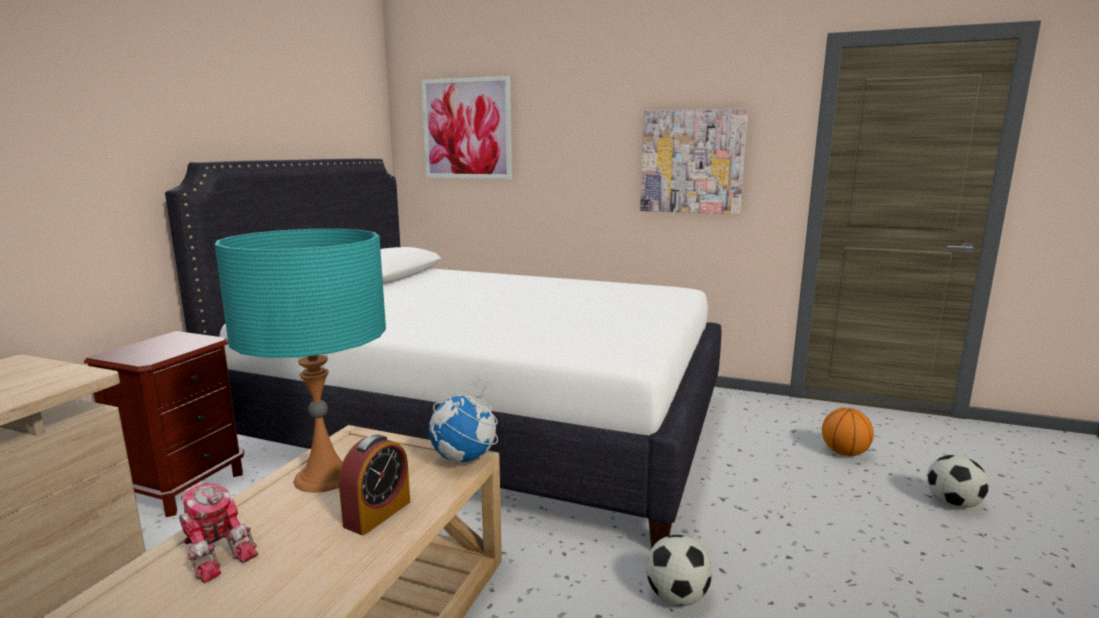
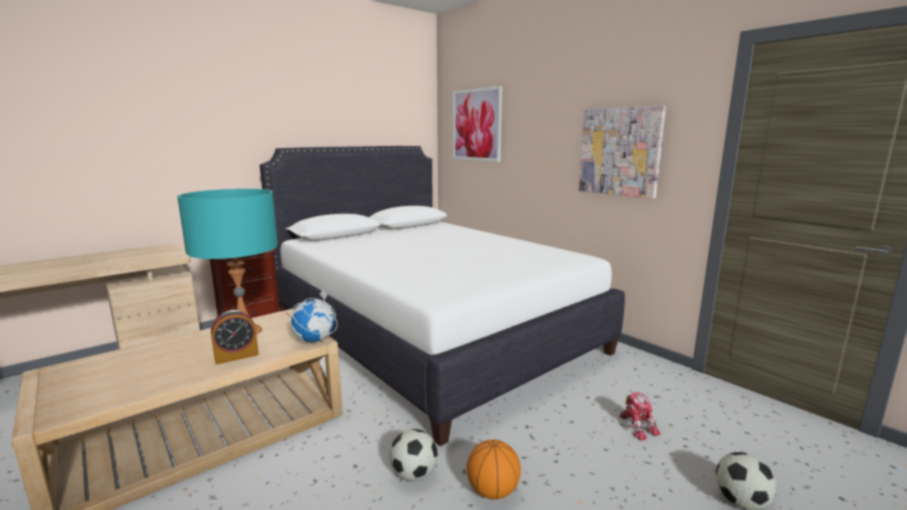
camera: 30 degrees right, 0 degrees up
toy robot [179,483,258,583] -> toy robot moved to [619,392,661,441]
basketball [822,408,874,456] -> basketball moved to [467,439,521,499]

